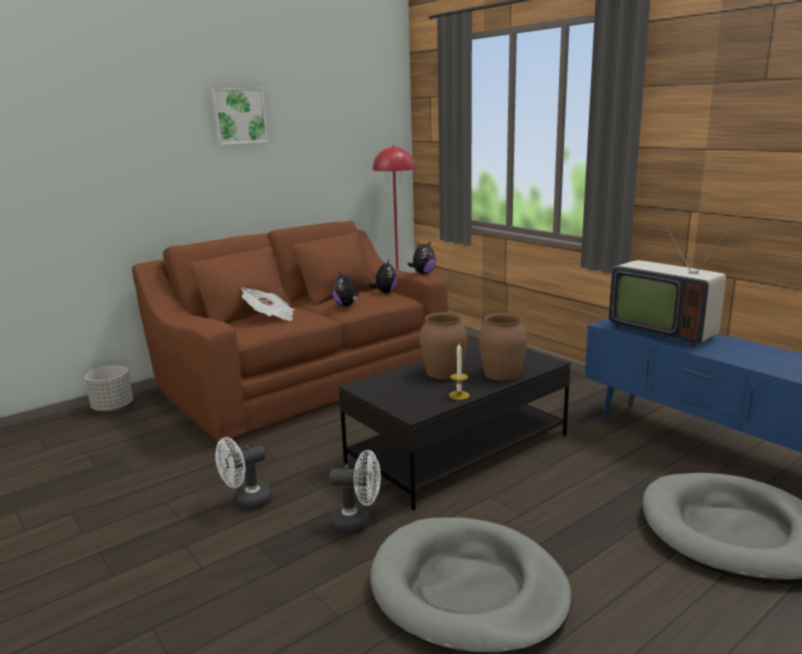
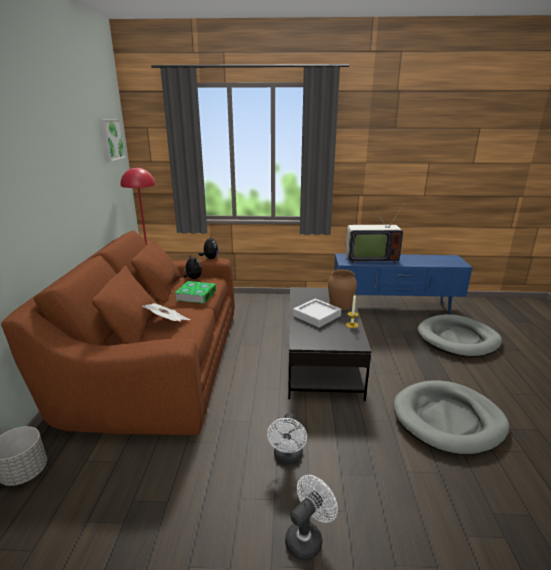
camera: 50 degrees left, 5 degrees up
picture [211,88,268,145] -> picture moved to [100,119,126,161]
white fan [329,450,381,534] -> white fan moved to [285,475,338,561]
plush toy [332,272,359,307] -> book [175,281,216,303]
brown vase [420,312,467,379] -> grey tray [293,298,341,328]

